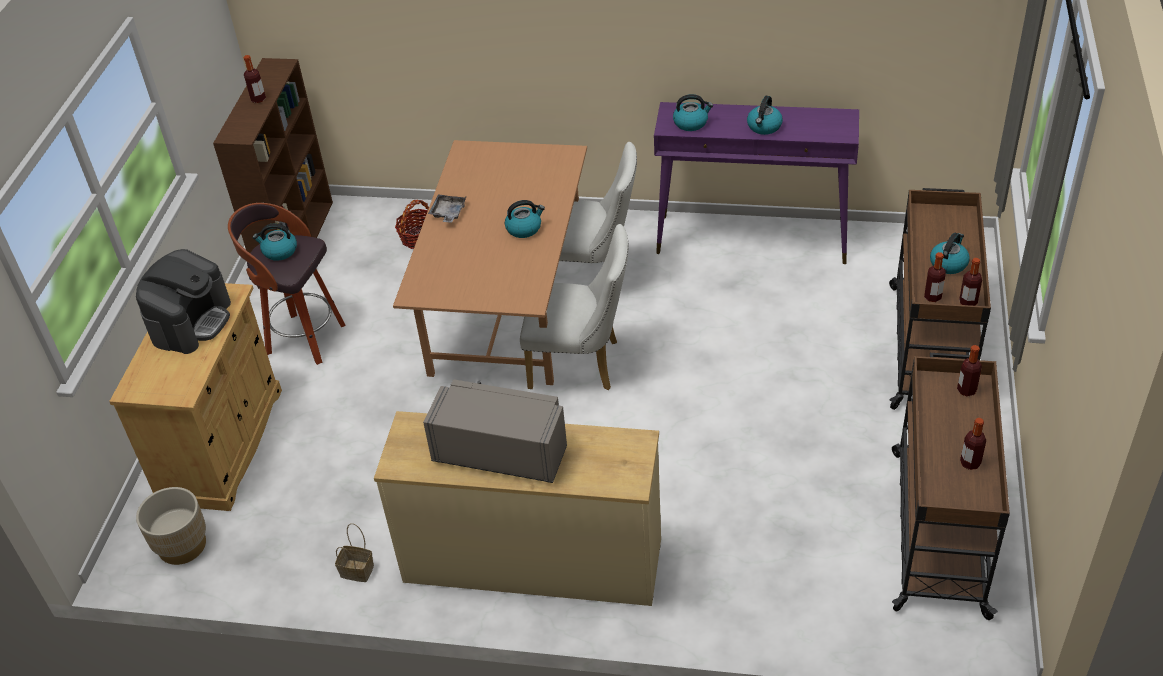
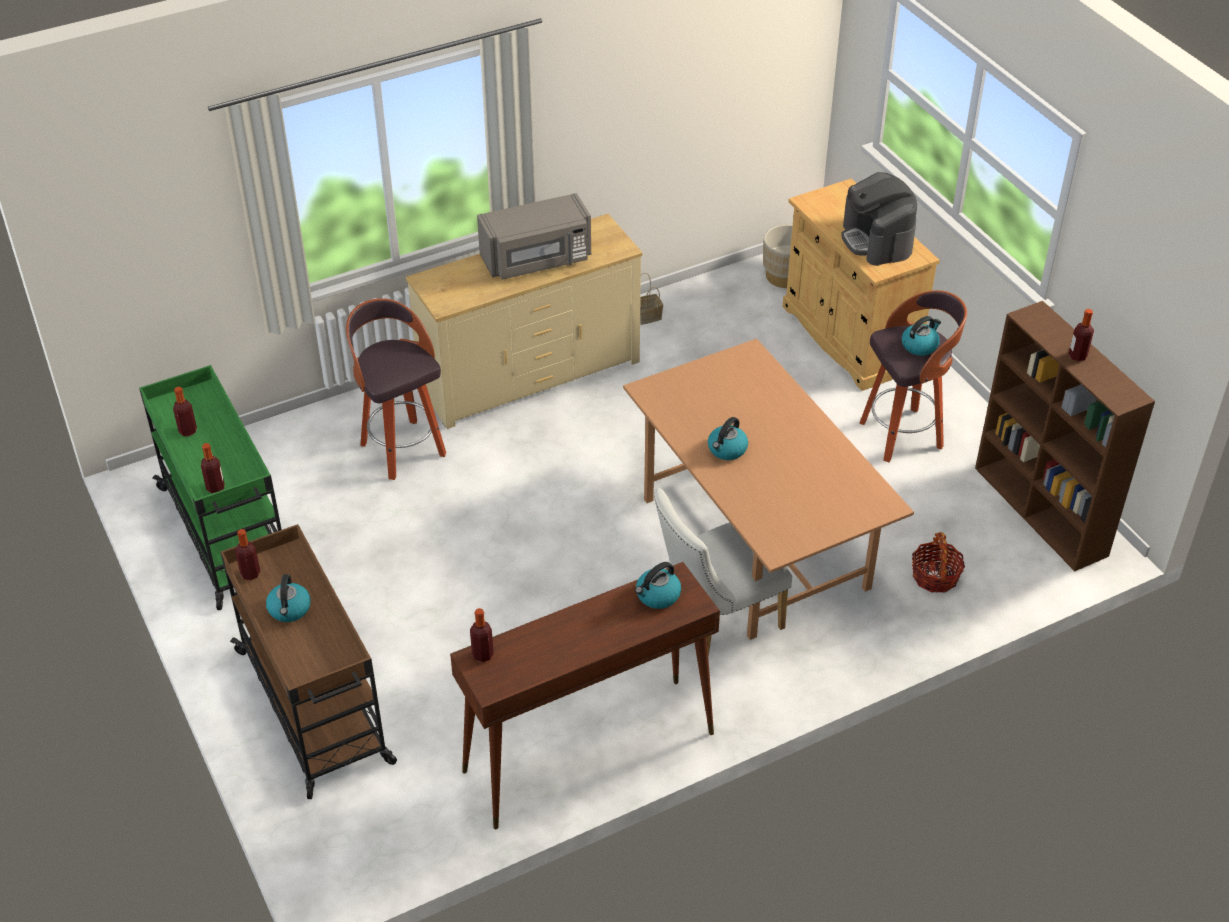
camera: 140 degrees right, 0 degrees up
grey tray [428,195,466,223] -> none
white chair [520,224,628,390] -> none
purple console table [654,102,859,264] -> brown console table [450,562,720,829]
kettle [747,96,783,135] -> none
brown cart [892,353,1010,620] -> green cart [139,365,282,610]
bottle [924,252,946,302] -> bottle moved to [470,608,494,663]
none -> stool [346,298,446,480]

